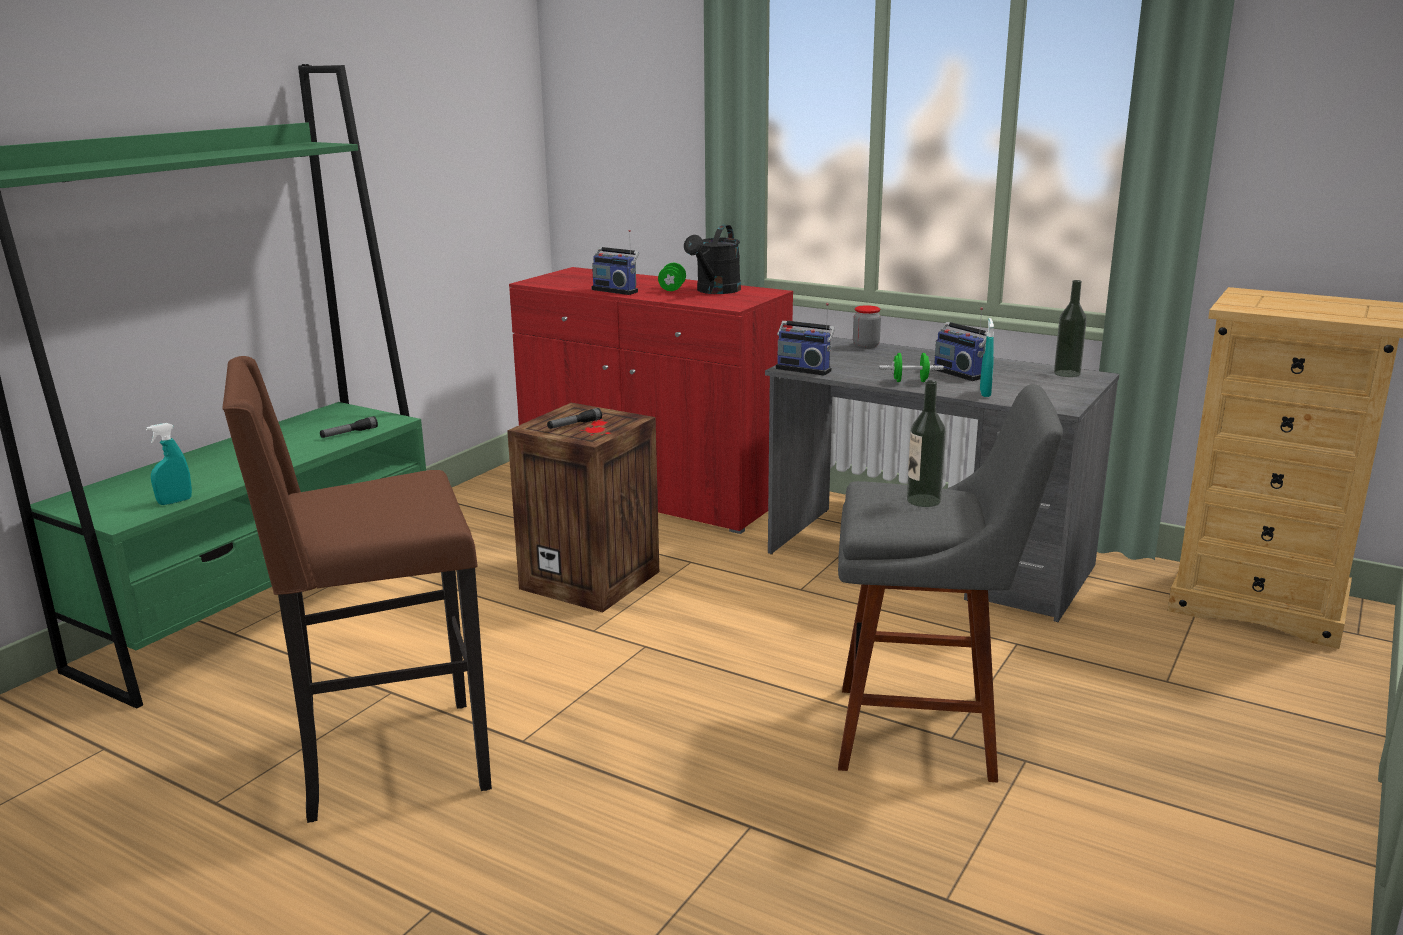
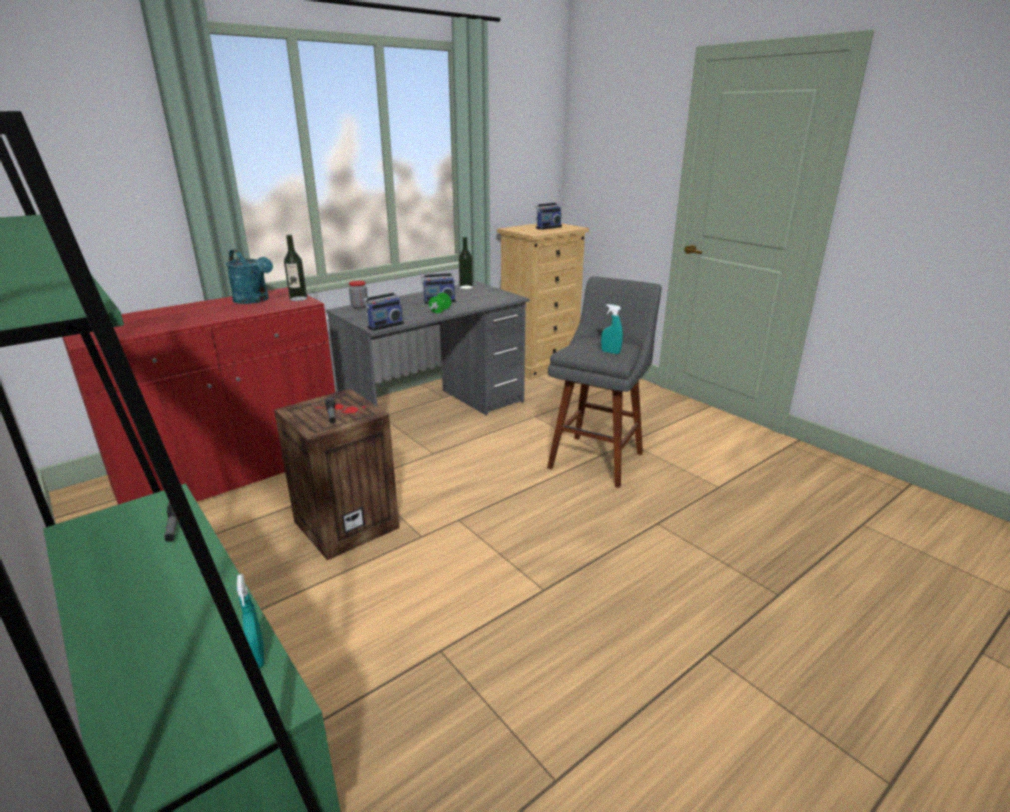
camera: 70 degrees left, 5 degrees up
brown stool [222,356,492,823] -> none
radio [591,230,639,295] -> radio moved to [535,190,562,230]
green dumbbell [658,263,686,291] -> none
black watering can [684,225,741,294] -> turquoise watering can [226,249,273,304]
bottle [907,380,946,507] -> bottle moved to [284,235,307,301]
turquoise spray bottle [980,318,994,397] -> turquoise spray bottle moved to [601,304,623,354]

